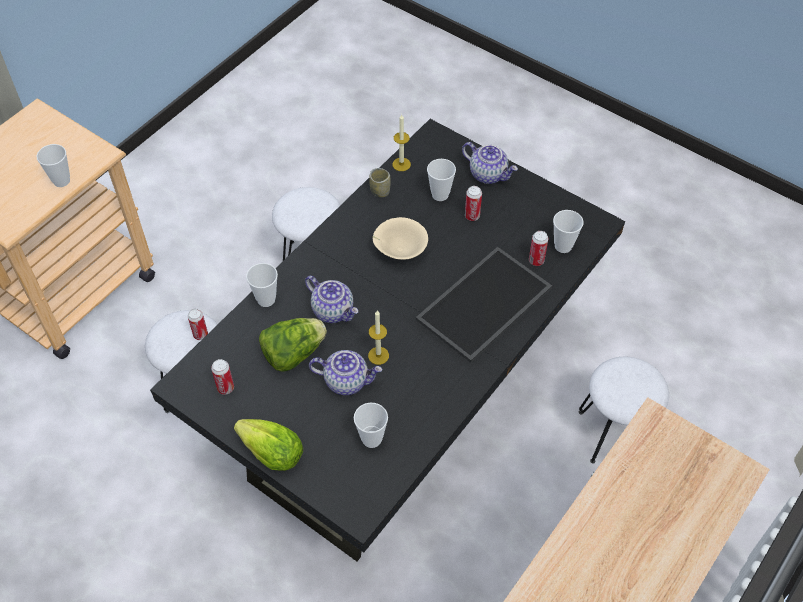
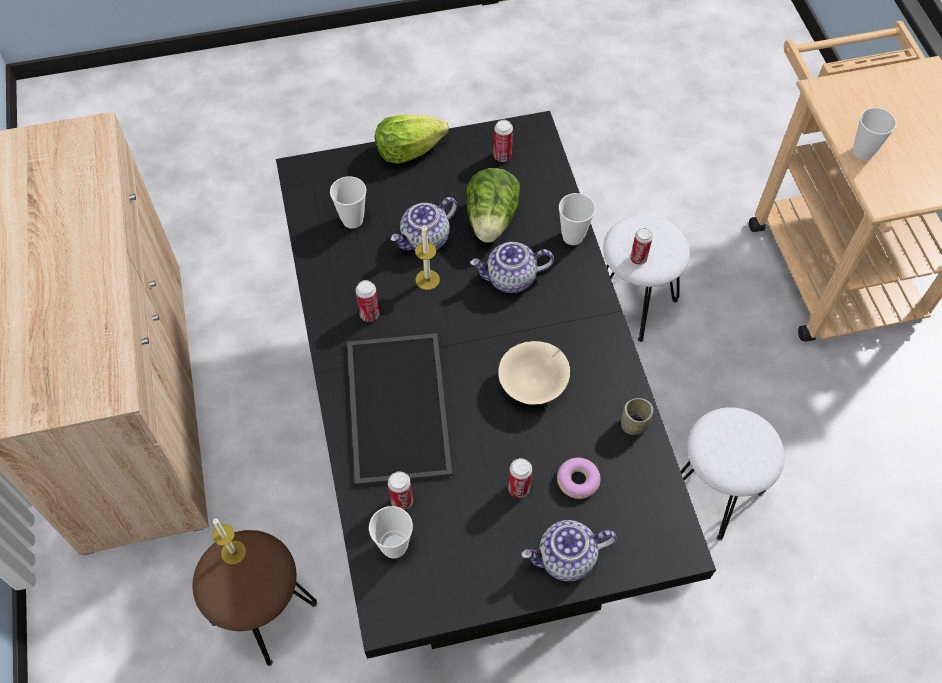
camera: 130 degrees right, 5 degrees up
candle [392,115,411,171] -> candle moved to [213,519,246,565]
cup [427,159,456,201] -> donut [557,458,600,499]
white stool [579,357,669,464] -> brown stool [193,530,317,666]
none -> can [356,280,379,322]

